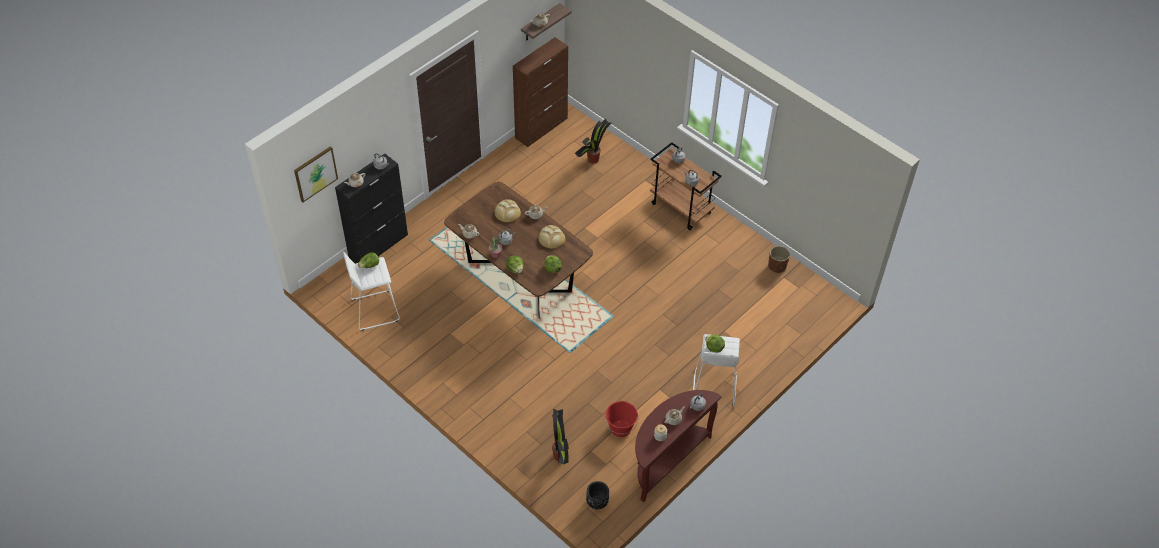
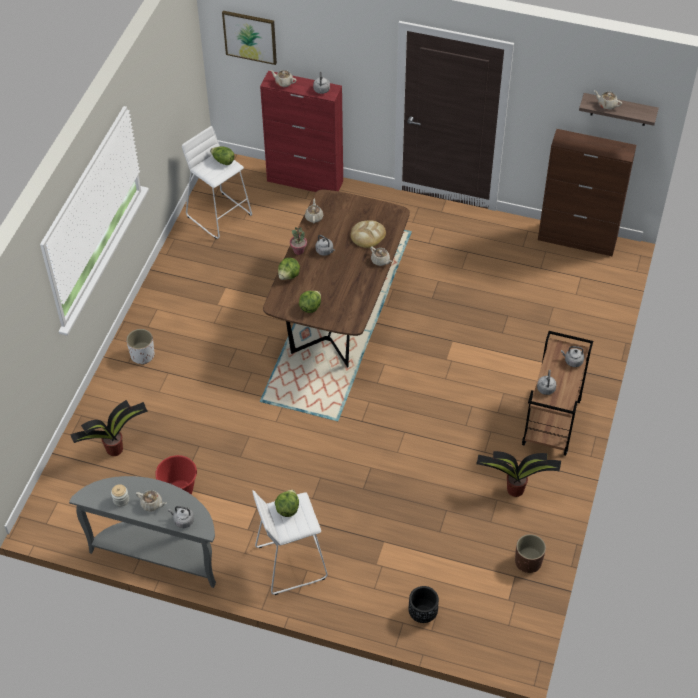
camera: 65 degrees right, 0 degrees up
black cabinet [335,154,408,264] -> red cabinet [260,71,343,192]
bread [538,225,565,249] -> none
potted plant [575,119,611,164] -> potted plant moved to [476,451,561,497]
black planter [586,481,609,509] -> black planter moved to [409,586,439,623]
brown console table [635,390,722,502] -> grey console table [69,476,216,588]
none -> white planter [126,329,155,365]

